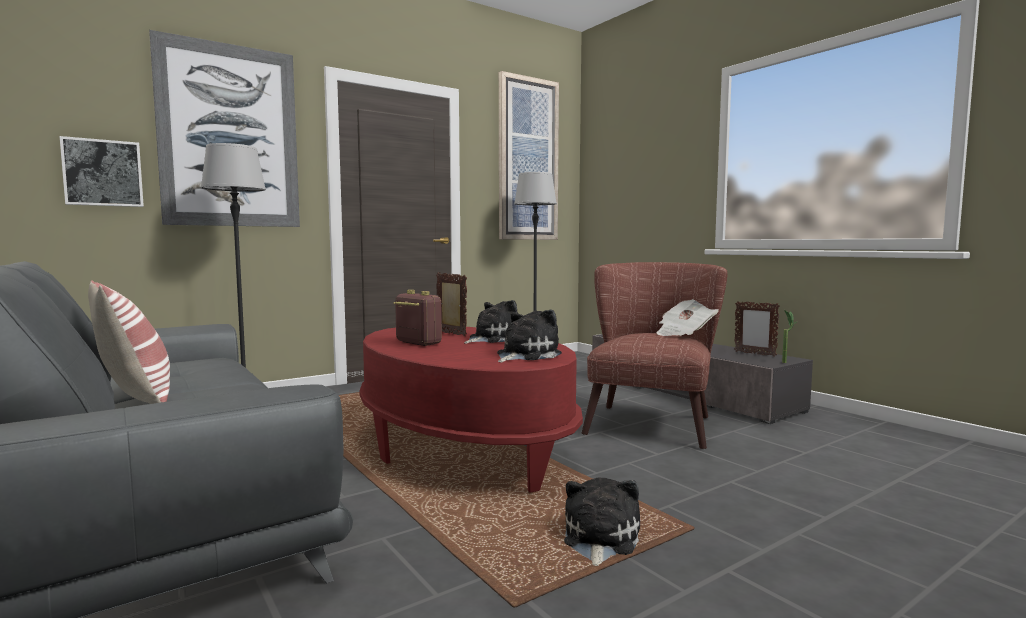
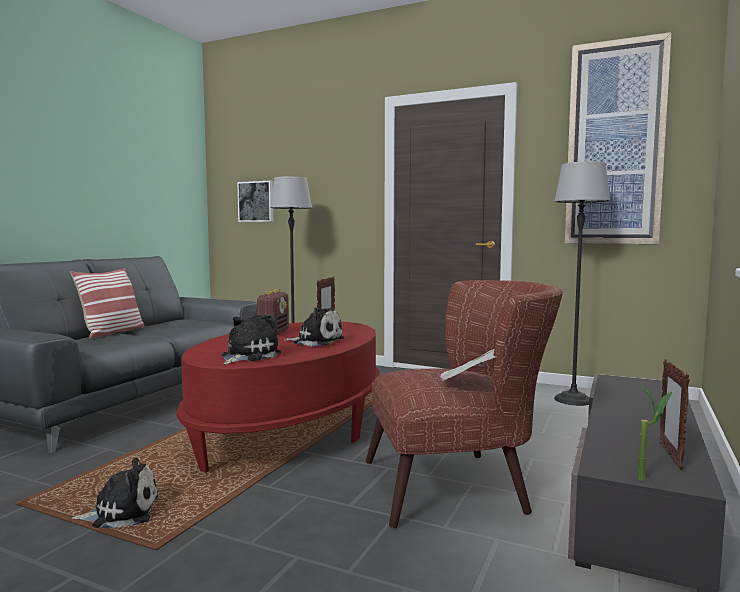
camera: 60 degrees right, 0 degrees up
picture [149,30,300,227] -> none
plush toy [497,310,562,362] -> plush toy turned 75 degrees counterclockwise [222,314,281,365]

